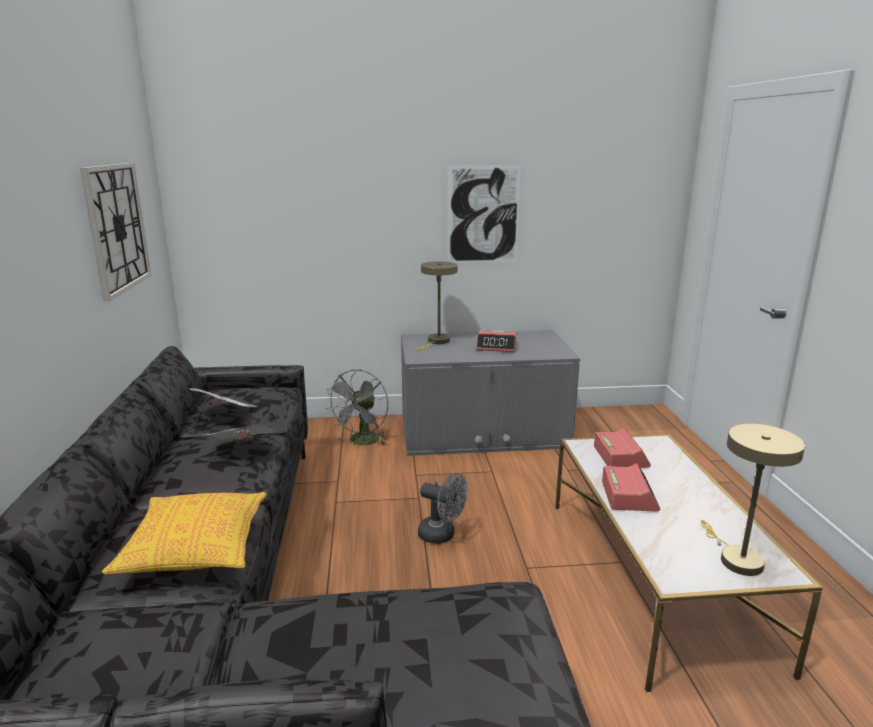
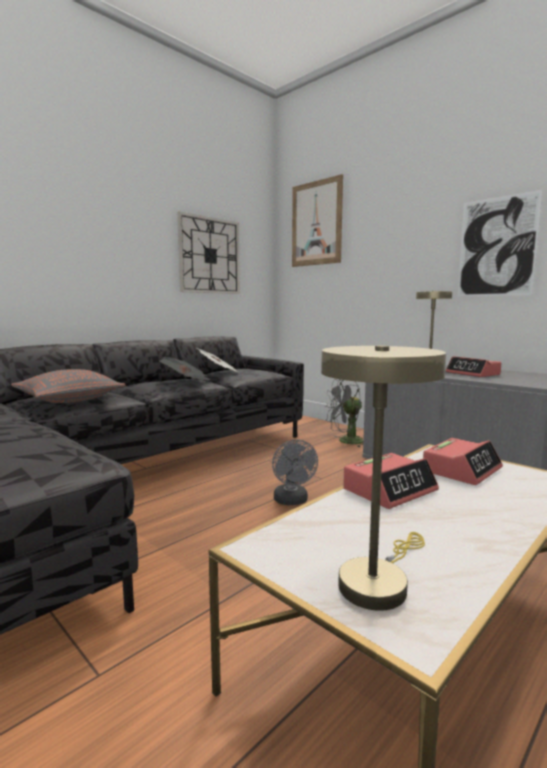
camera: 50 degrees right, 10 degrees down
yellow pillow [102,492,267,574] -> grey pillow [11,369,126,403]
none -> picture [292,174,343,267]

